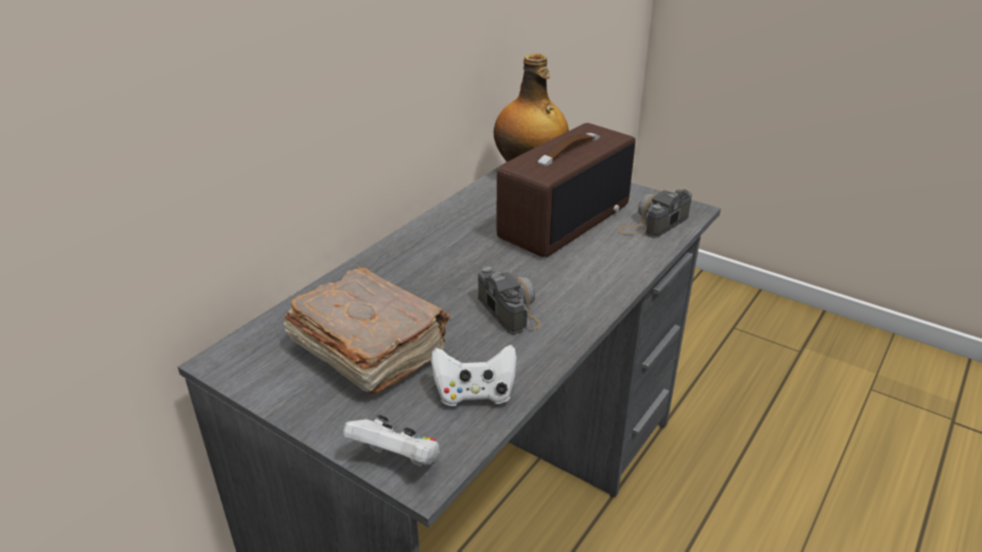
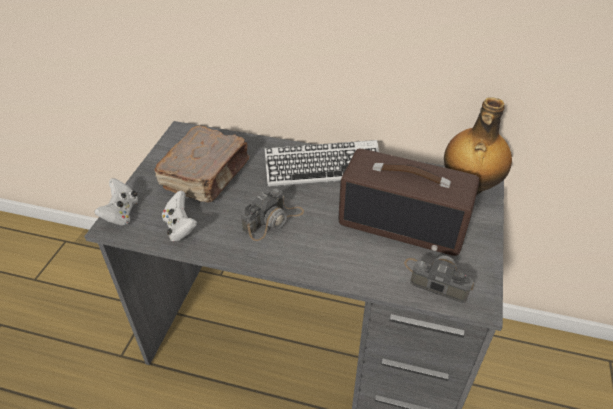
camera: 70 degrees right, 10 degrees up
none -> keyboard [264,140,379,187]

